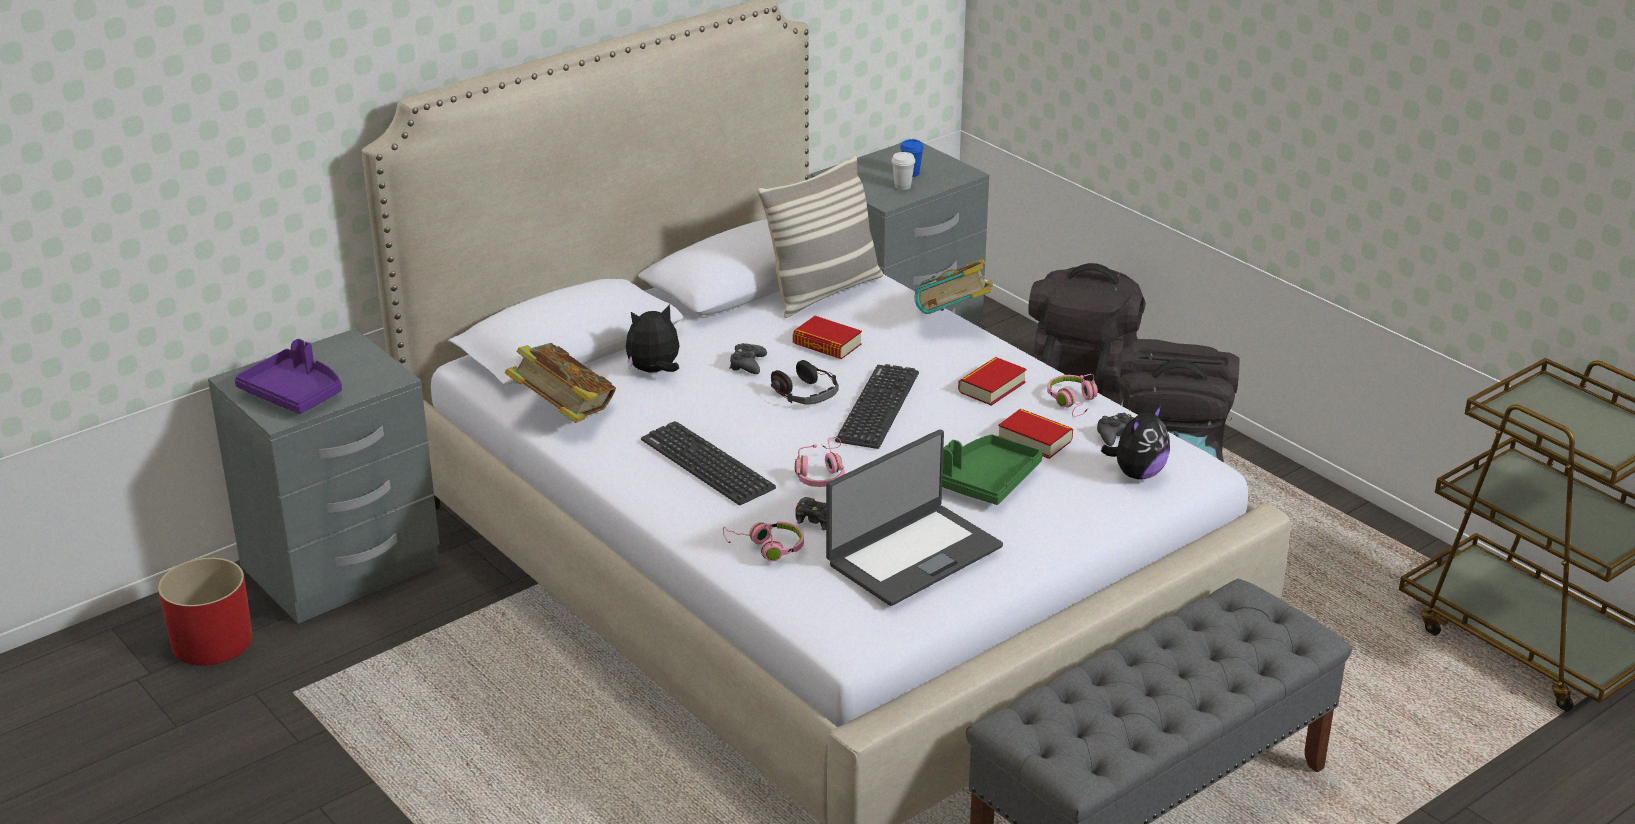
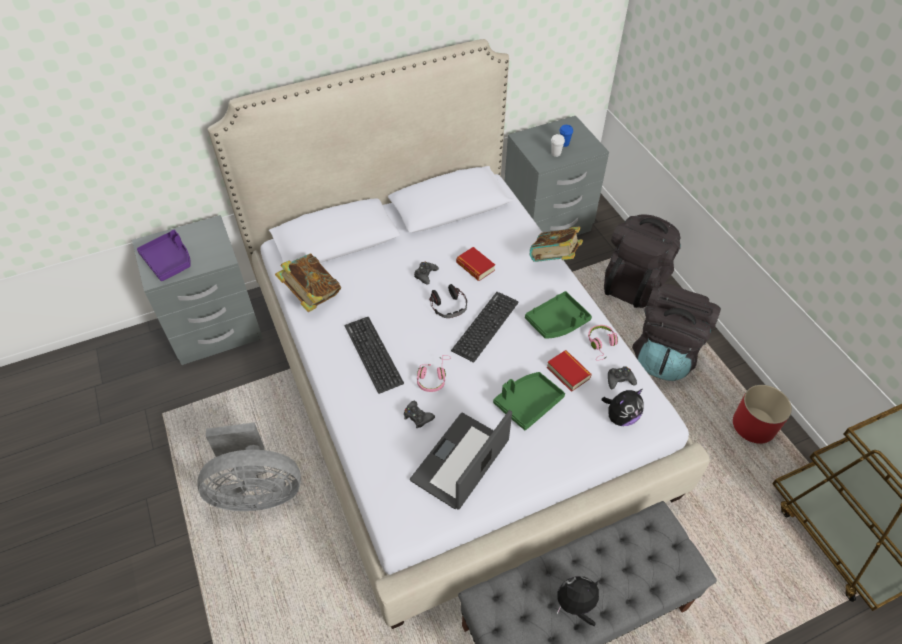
camera: 15 degrees right, 20 degrees up
red planter [158,558,252,666] -> red planter moved to [733,385,792,444]
plush toy [626,304,680,373] -> plush toy moved to [557,576,599,626]
pink headphones [723,522,804,562] -> none
pillow [757,156,883,318] -> none
laptop [826,430,1003,606] -> laptop turned 150 degrees clockwise [410,410,512,510]
book [958,357,1026,406] -> green tray [525,291,592,339]
none -> grey fan [197,422,301,511]

